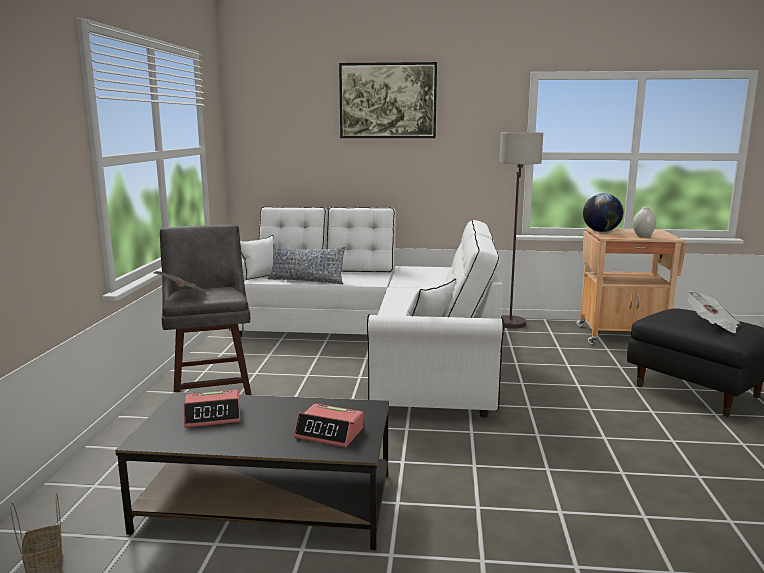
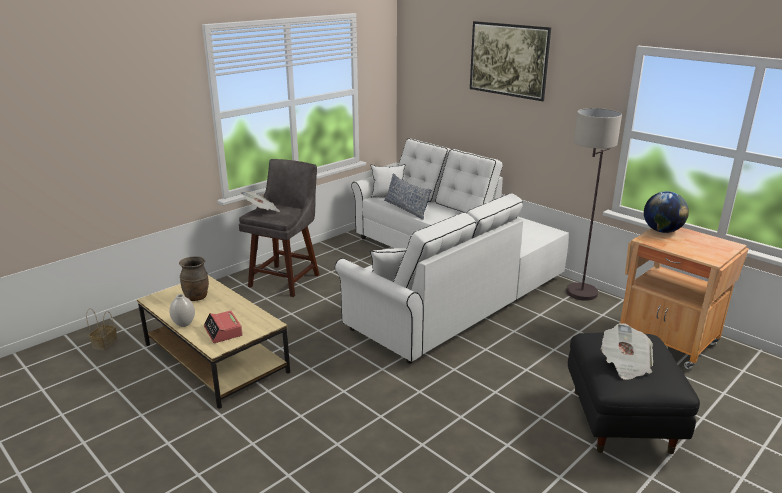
camera: 40 degrees right, 10 degrees up
black coffee table [115,392,389,550] -> beige coffee table [137,275,290,409]
alarm clock [183,390,240,428] -> brown vase [179,256,209,301]
white vase [633,207,656,237] -> white vase moved to [169,294,195,327]

